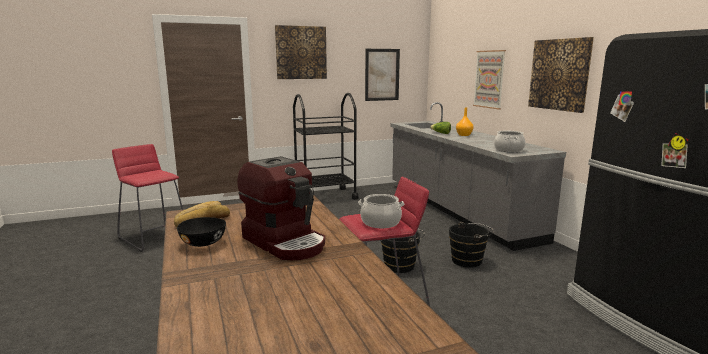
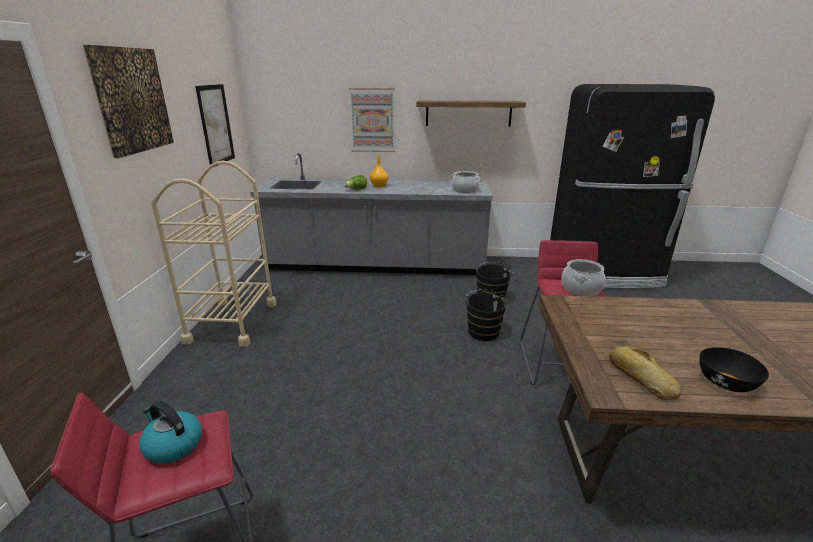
camera: 65 degrees left, 10 degrees up
coffee machine [237,156,325,260] -> none
black cart [293,93,358,200] -> beige cart [151,161,277,347]
picture [528,37,594,113] -> shelf [416,101,526,127]
none -> kettle [139,401,202,463]

